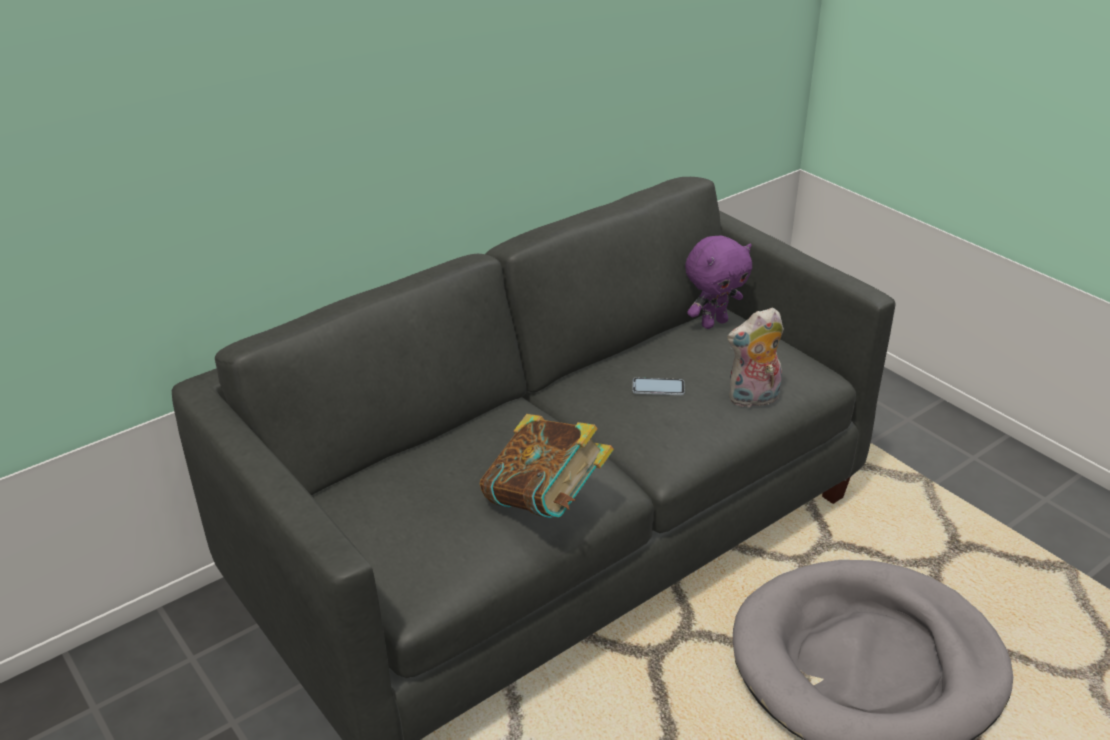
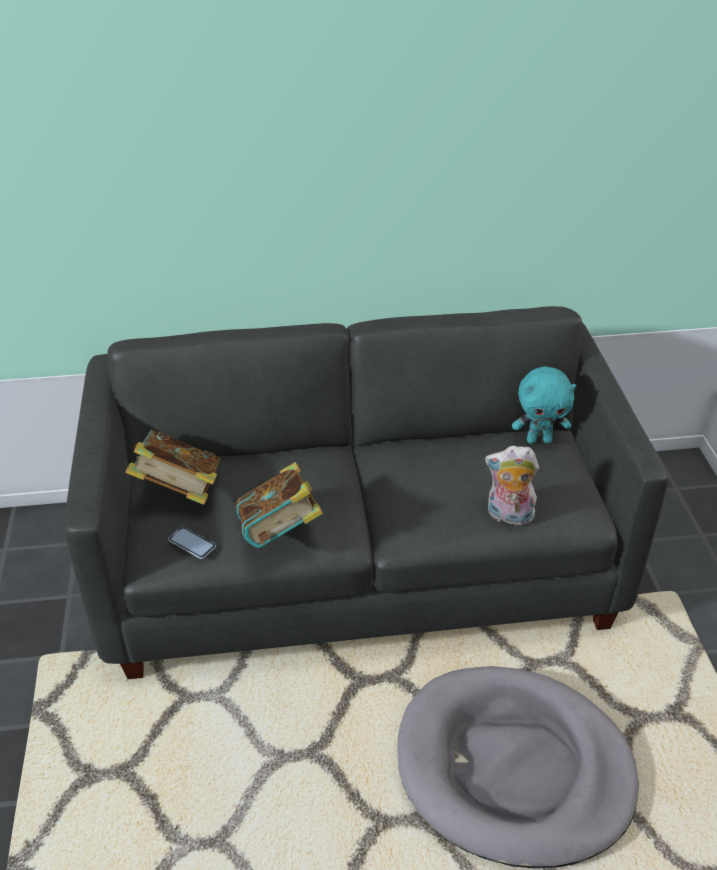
camera: 30 degrees right, 5 degrees up
phone [633,378,685,395] -> phone moved to [168,527,216,559]
purple plush toy [685,236,752,329] -> turquoise plush toy [512,366,576,444]
none -> book [125,430,220,505]

